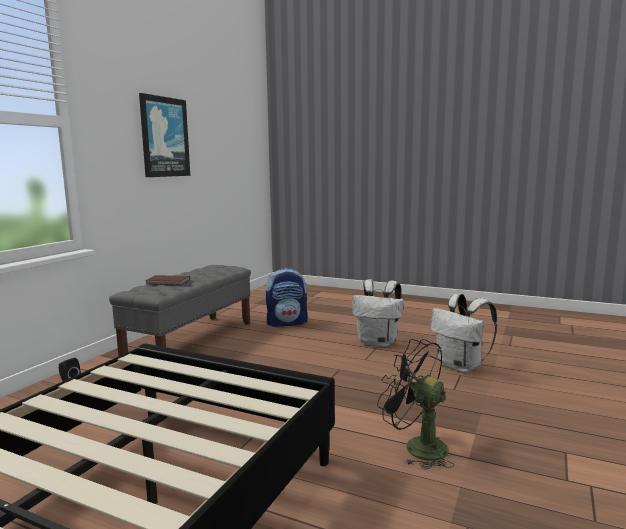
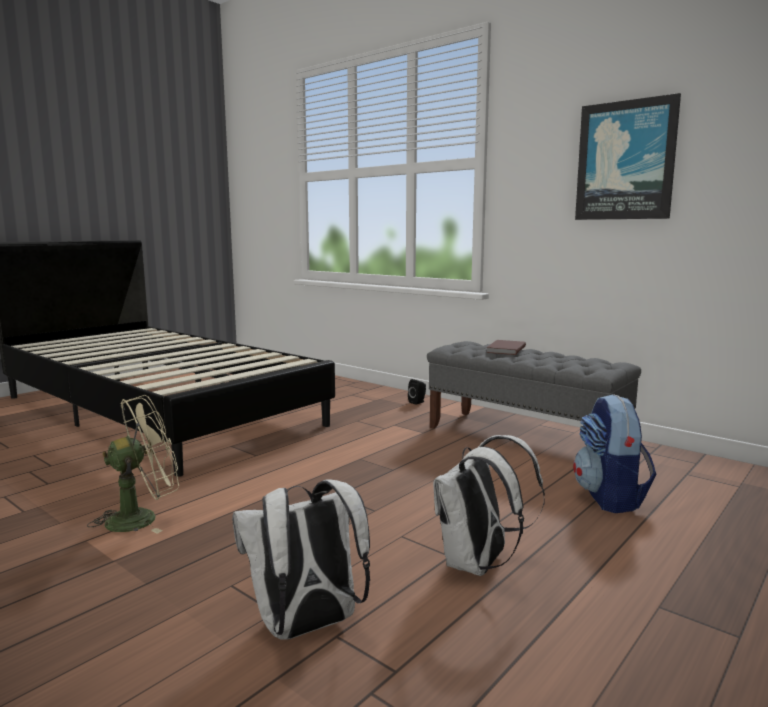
camera: 105 degrees right, 0 degrees up
black fan [377,339,454,469] -> beige fan [87,395,179,534]

